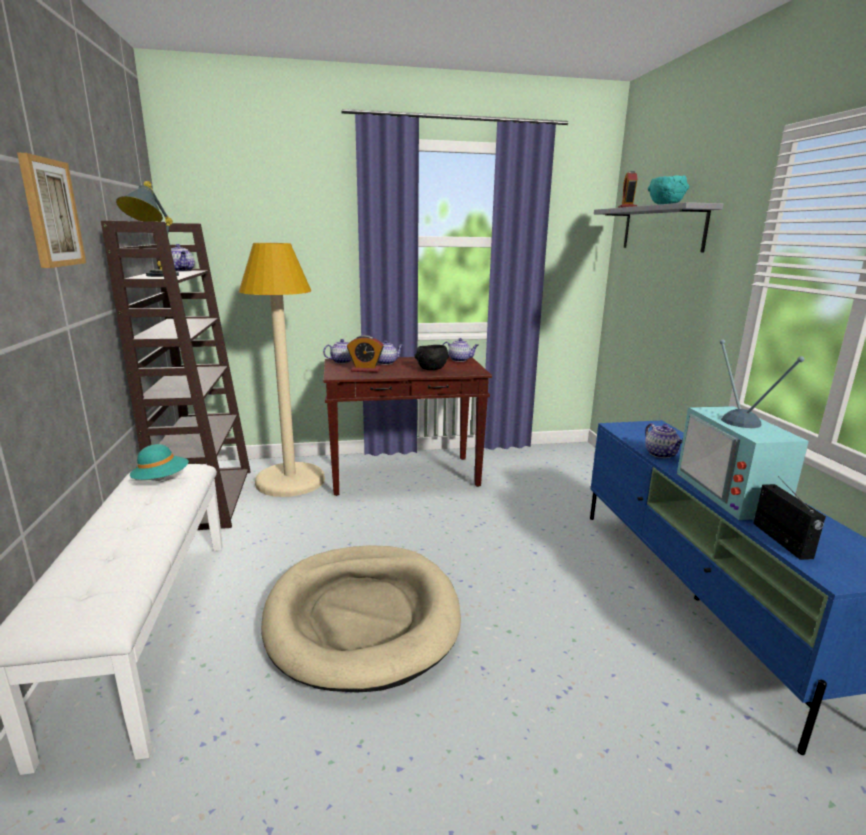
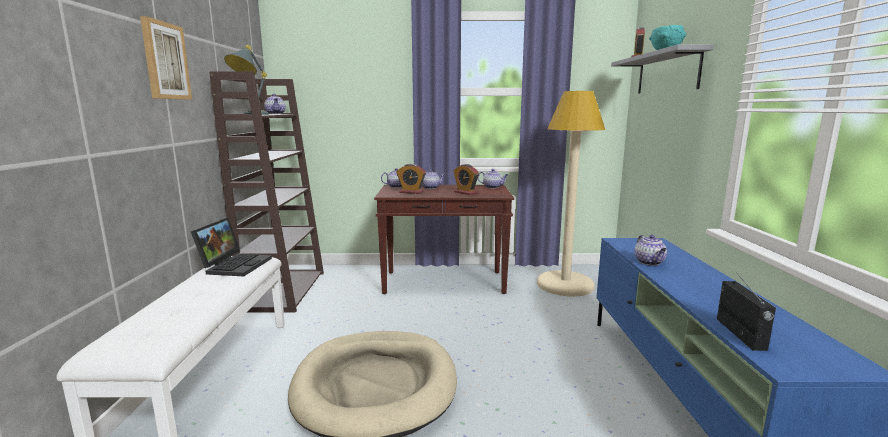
camera: 10 degrees right, 5 degrees down
turquoise hat [130,444,189,480] -> laptop [191,218,272,276]
beige floor lamp [239,243,325,497] -> beige floor lamp moved to [537,91,605,297]
black bowl [414,345,449,370] -> alarm clock [454,164,479,195]
television [677,340,809,520] -> none

